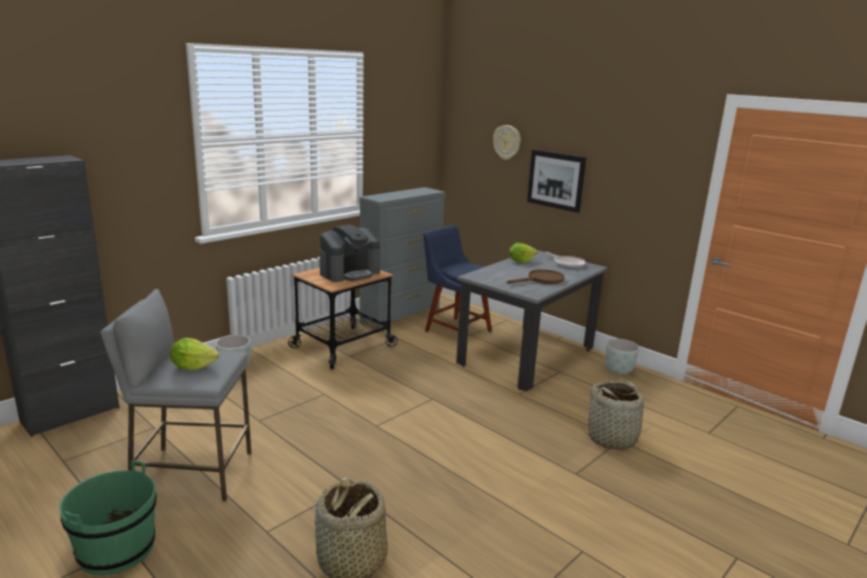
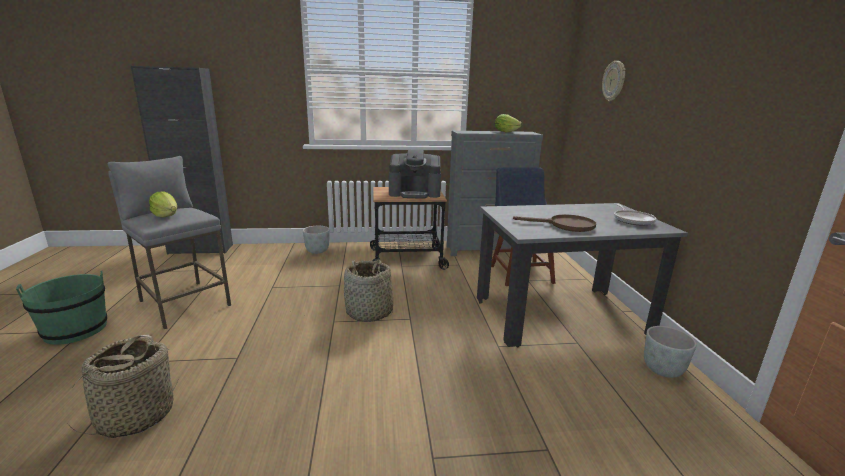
camera: 40 degrees right, 0 degrees up
lettuce [509,243,538,263] -> lettuce moved to [495,114,522,133]
picture [527,150,586,213] -> none
basket [582,378,656,449] -> basket moved to [344,259,393,322]

